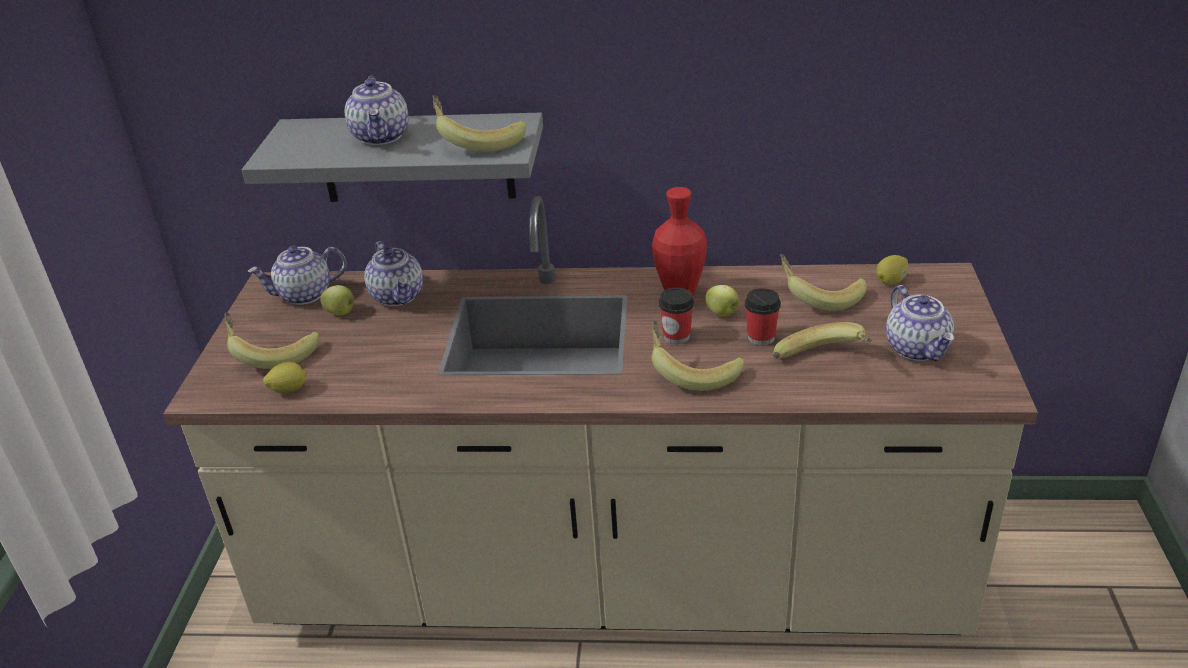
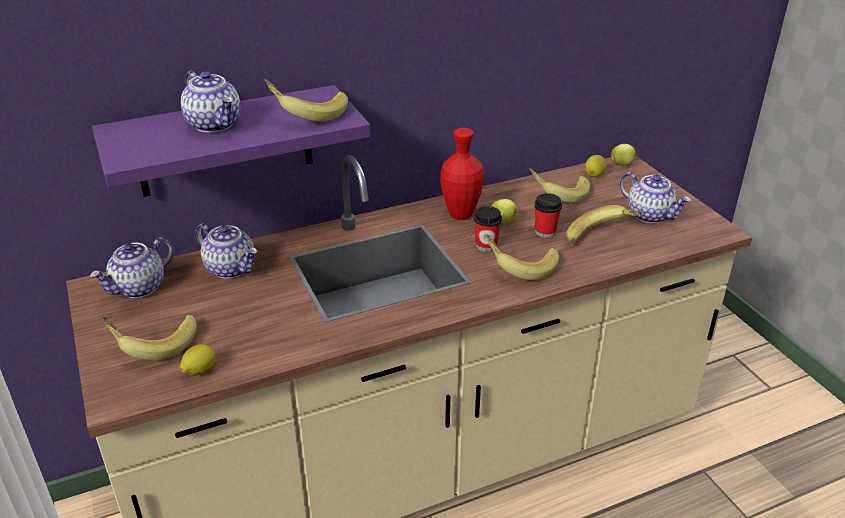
camera: 30 degrees left, 0 degrees up
grey shelf [242,113,543,202] -> purple shelf [92,85,371,197]
apple [320,285,354,315] -> apple moved to [611,144,637,166]

